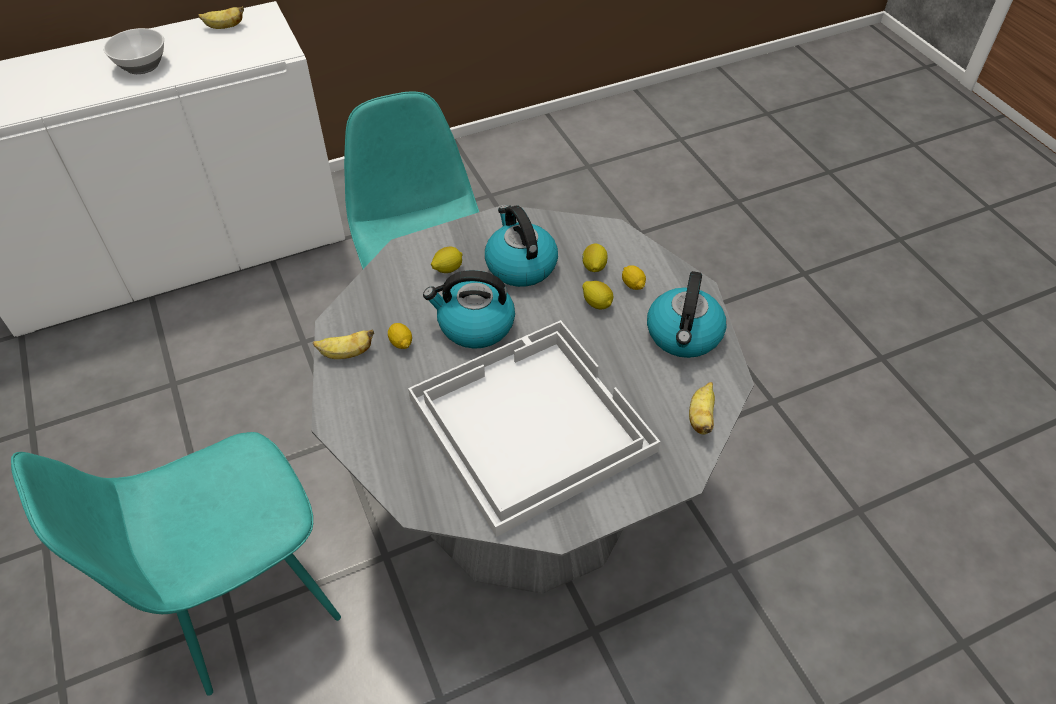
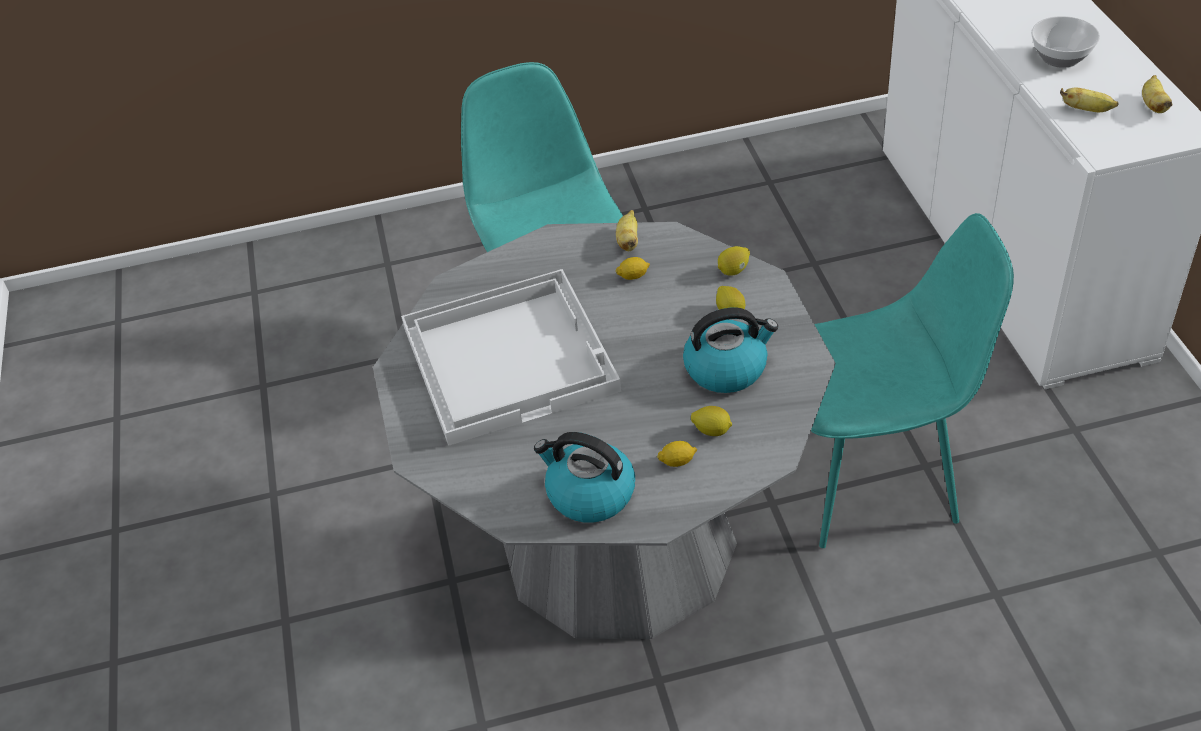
camera: 105 degrees right, 5 degrees down
kettle [423,270,515,349] -> none
lemon [582,281,613,310] -> lemon moved to [718,246,750,276]
banana [689,382,715,435] -> banana moved to [1060,88,1119,112]

